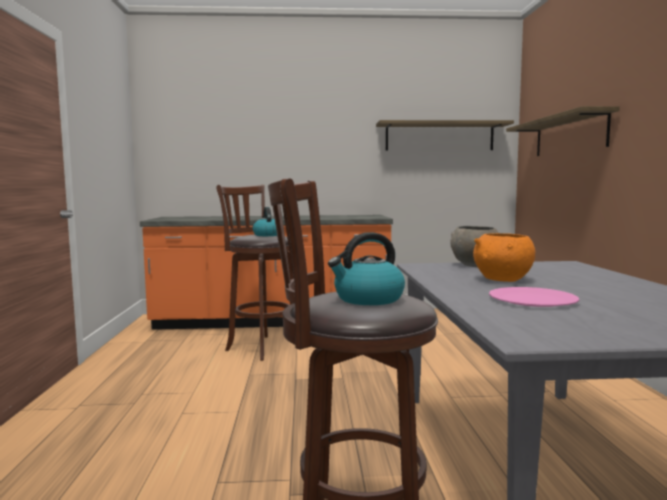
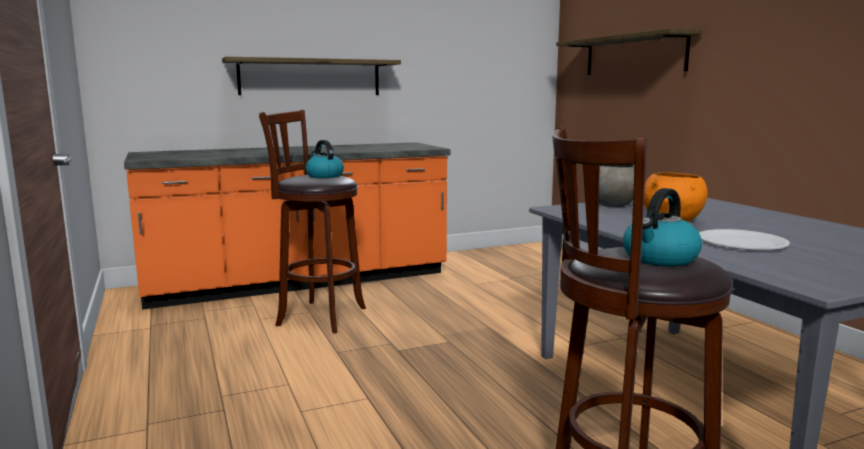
camera: 20 degrees left, 5 degrees up
shelf [376,120,514,151] -> shelf moved to [222,57,401,95]
pink plate [489,287,579,307] -> white plate [699,229,790,250]

